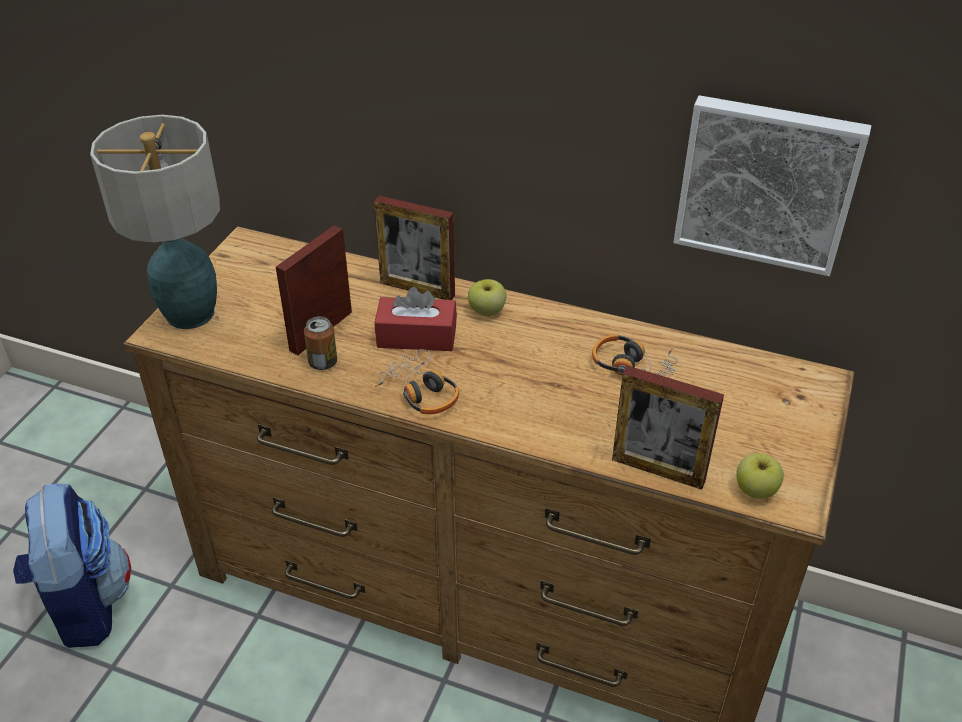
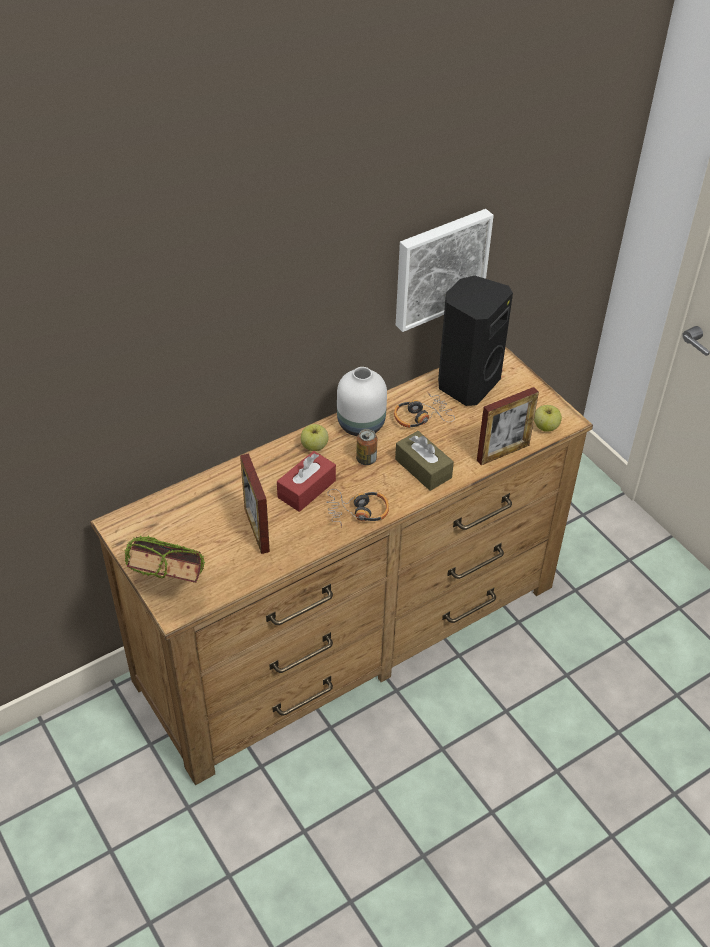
camera: 55 degrees left, 5 degrees up
backpack [13,483,131,648] -> none
table lamp [90,115,220,329] -> book [124,535,206,583]
can [304,316,337,370] -> can moved to [356,429,377,465]
picture frame [374,196,455,300] -> none
none -> white vase [337,367,387,436]
none -> brown tissue box [395,431,454,491]
none -> black speaker [438,276,513,406]

